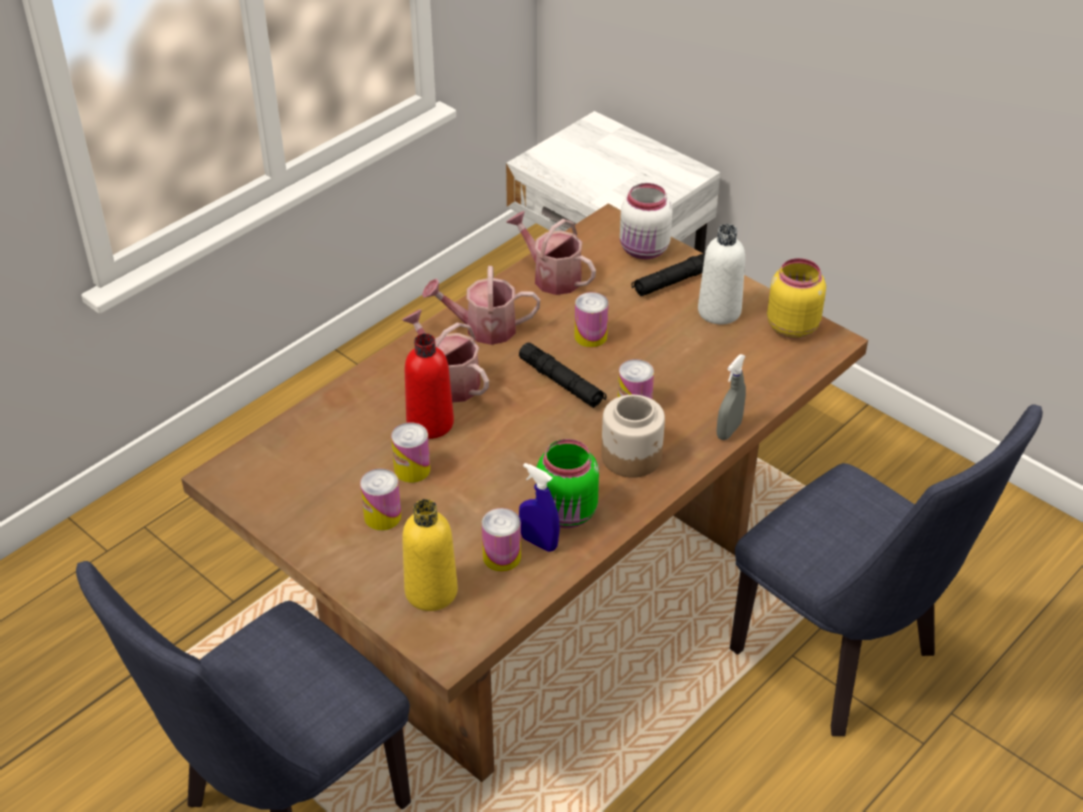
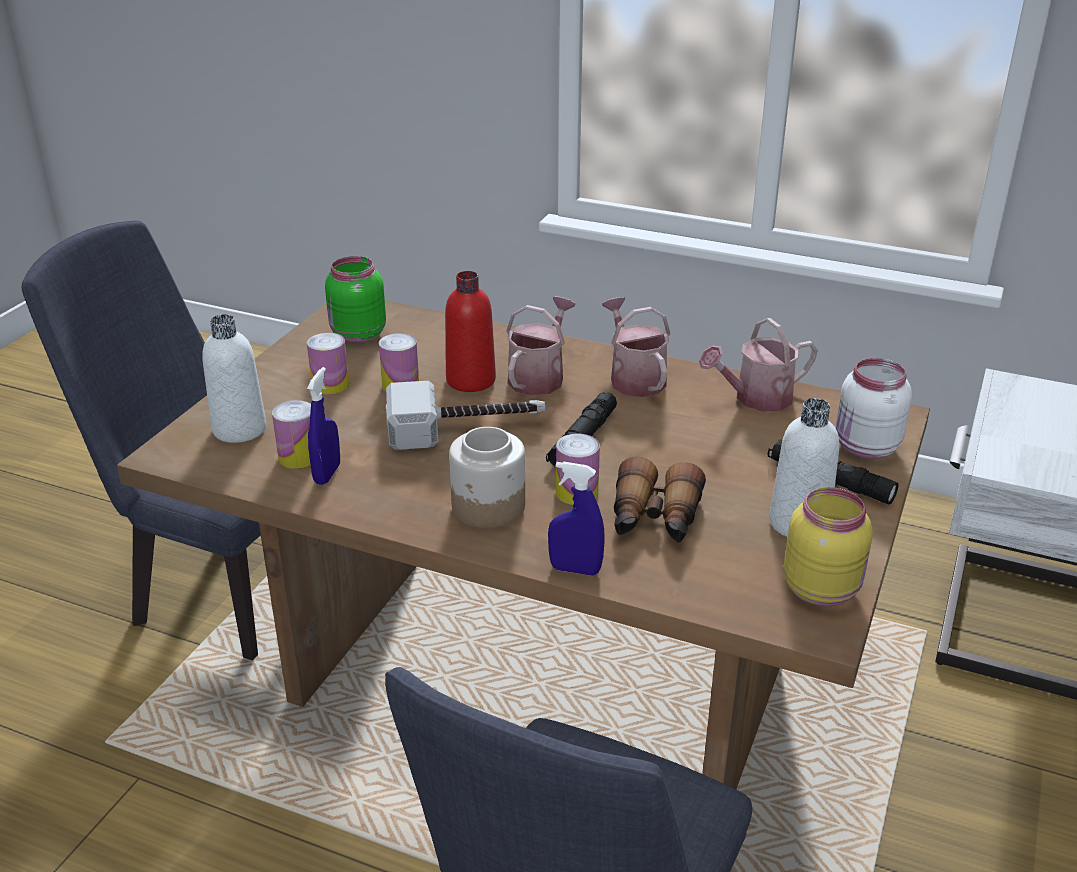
camera: 70 degrees right, 10 degrees down
yellow bottle [402,499,458,611] -> white bottle [202,314,266,443]
watering can [506,211,596,295] -> watering can turned 135 degrees counterclockwise [699,318,818,412]
green jar [536,439,599,528] -> green jar moved to [325,256,386,343]
can [575,292,609,348] -> none
grey spray bottle [717,354,746,440] -> blue spray bottle [548,462,605,576]
none -> hammer [386,381,545,449]
none -> binoculars [614,457,706,542]

